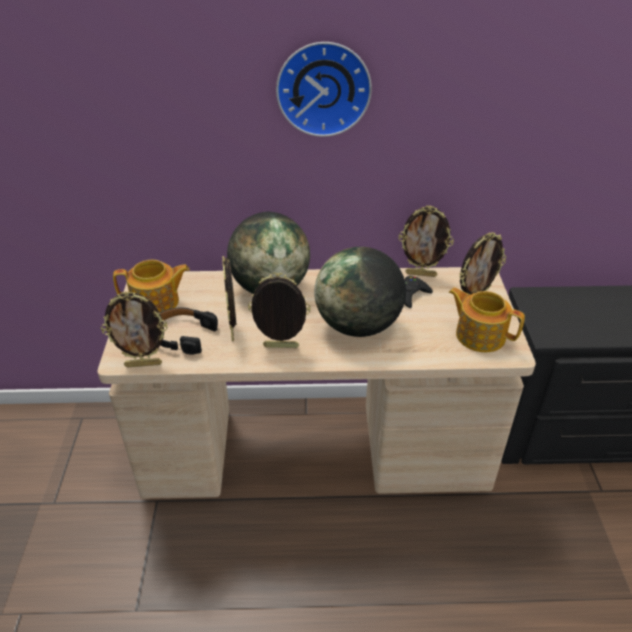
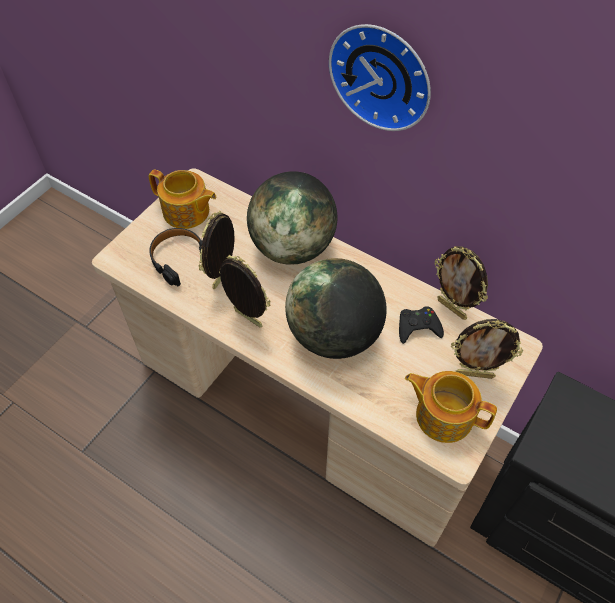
camera: 35 degrees right, 15 degrees up
picture frame [101,291,168,368] -> none
teapot [448,288,525,352] -> teapot turned 45 degrees counterclockwise [405,371,497,443]

